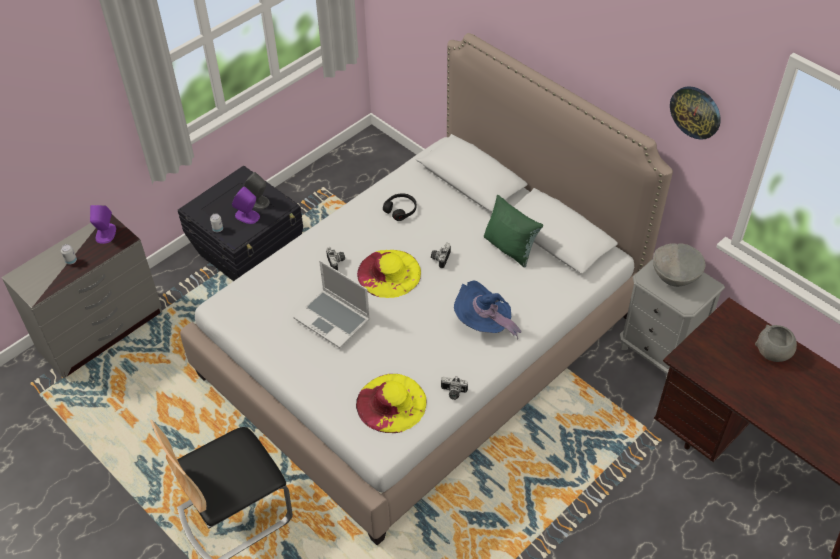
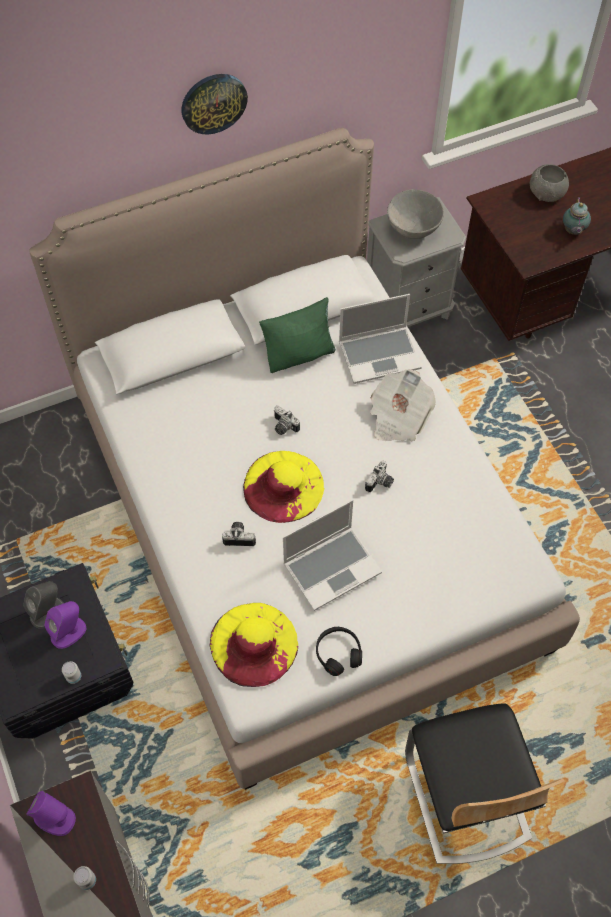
camera: 70 degrees left, 10 degrees up
yellow hat [356,374,427,433] -> yellow hat moved to [209,603,298,687]
black headphones [383,193,416,221] -> black headphones moved to [316,627,362,676]
camera [441,377,468,400] -> camera moved to [365,460,394,492]
blue hat [454,281,522,339] -> newspaper [370,369,436,442]
wall clock [670,86,721,140] -> wall clock moved to [182,74,248,134]
none -> laptop [339,294,422,384]
none -> teapot [563,198,591,235]

